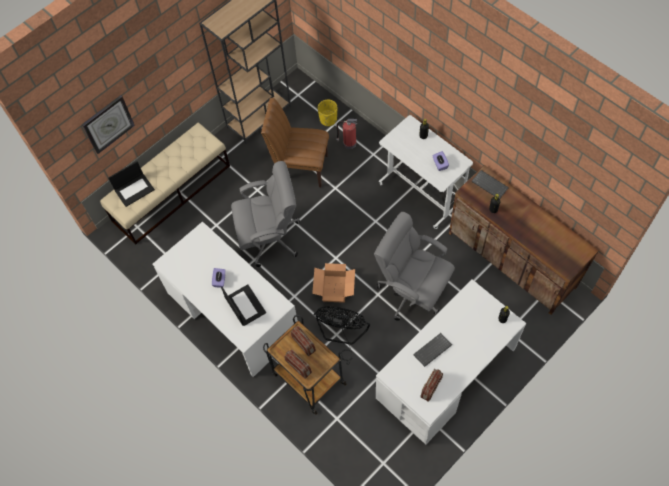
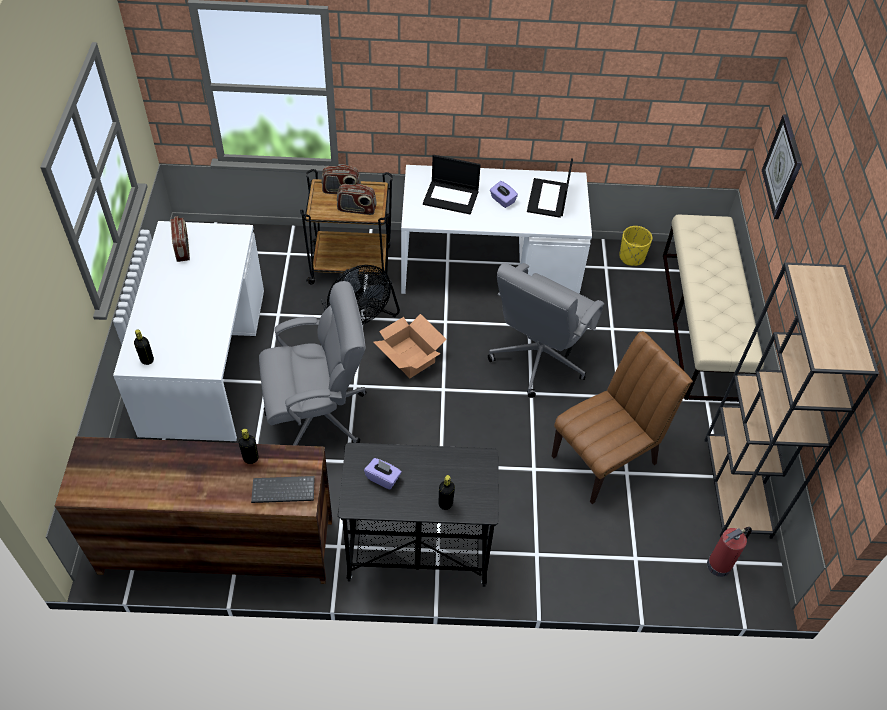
camera: 130 degrees right, 10 degrees down
laptop [108,161,155,207] -> laptop moved to [527,158,573,218]
yellow planter [318,100,337,127] -> yellow planter moved to [619,226,652,266]
fire extinguisher [336,119,358,149] -> fire extinguisher moved to [707,527,752,577]
white desk [379,115,473,229] -> black desk [338,443,499,587]
keyboard [413,333,452,367] -> none

